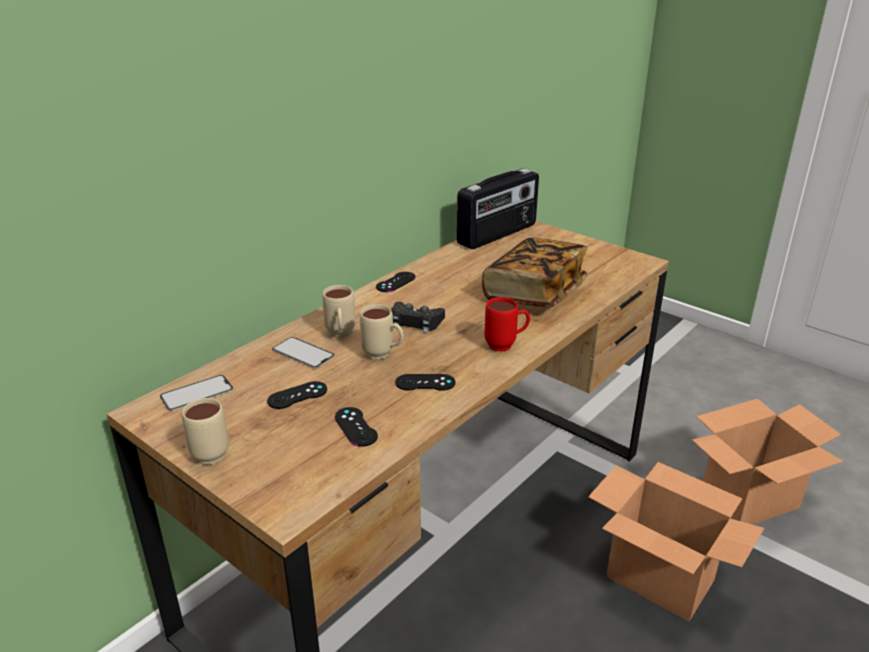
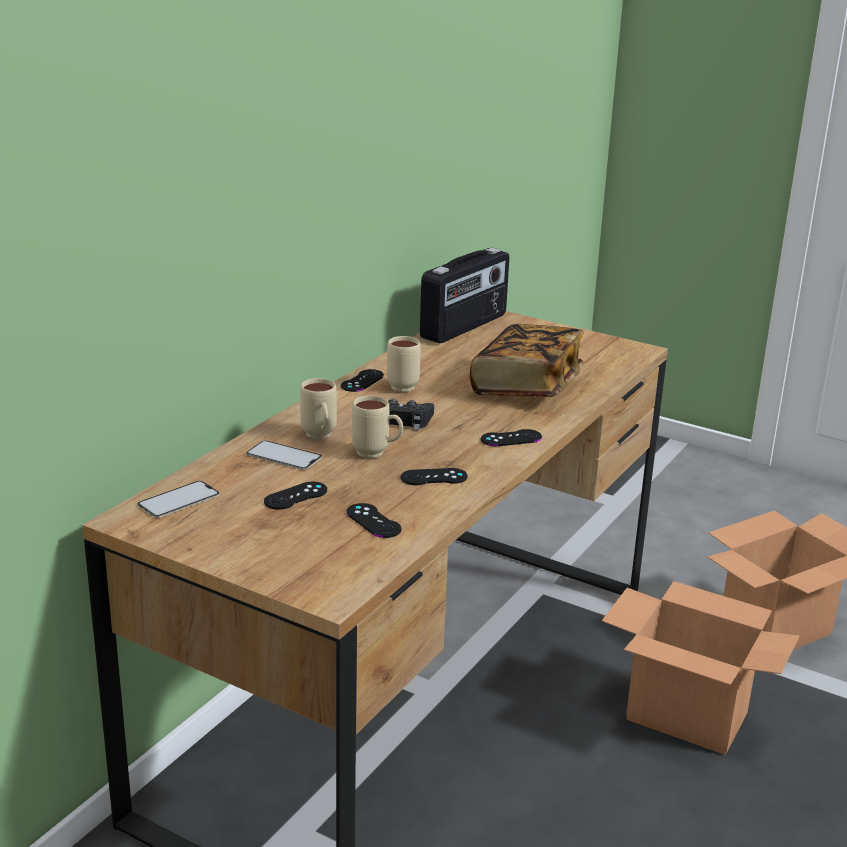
camera: 10 degrees left, 5 degrees down
beige mug [182,398,229,465] -> beige mug moved to [387,336,421,392]
red mug [485,297,530,352] -> black game controller [481,429,542,446]

